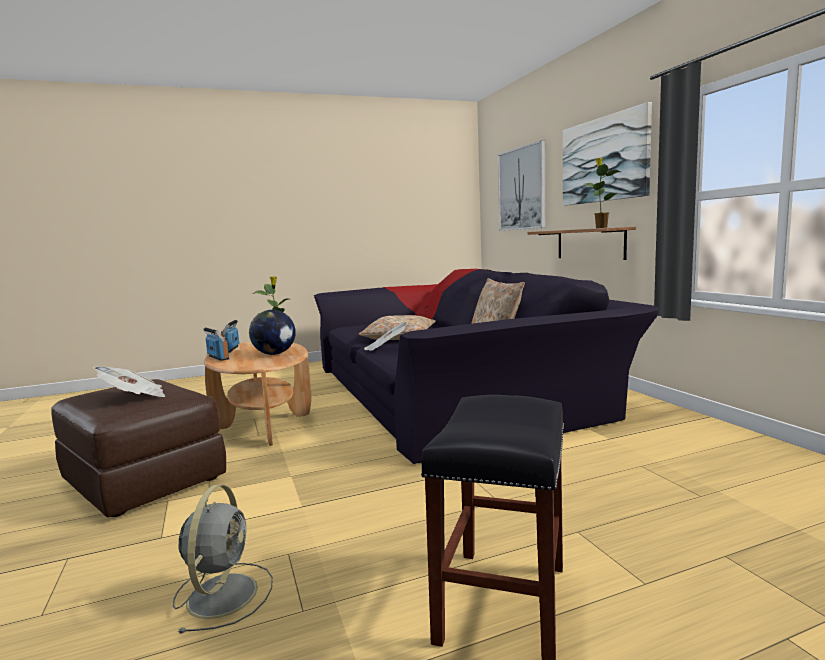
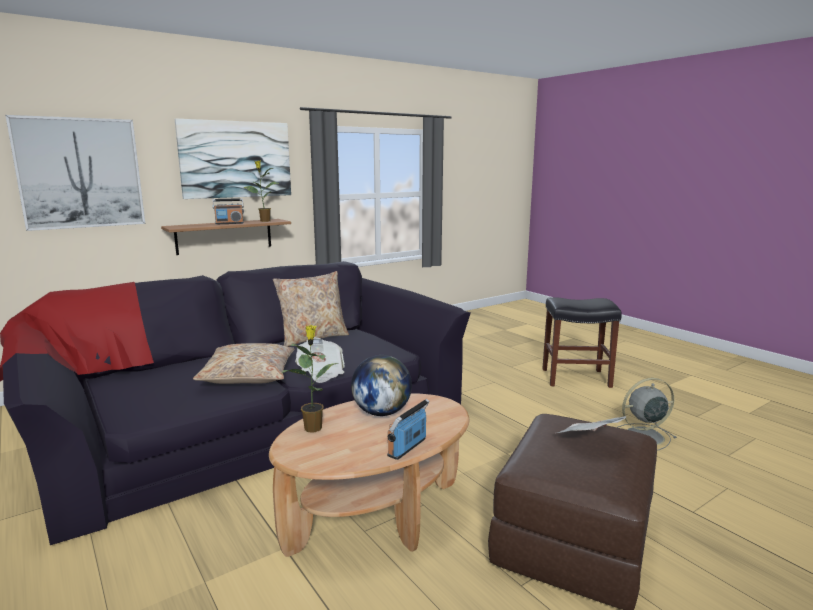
camera: 105 degrees left, 5 degrees up
radio [221,320,239,353] -> radio moved to [212,198,244,224]

